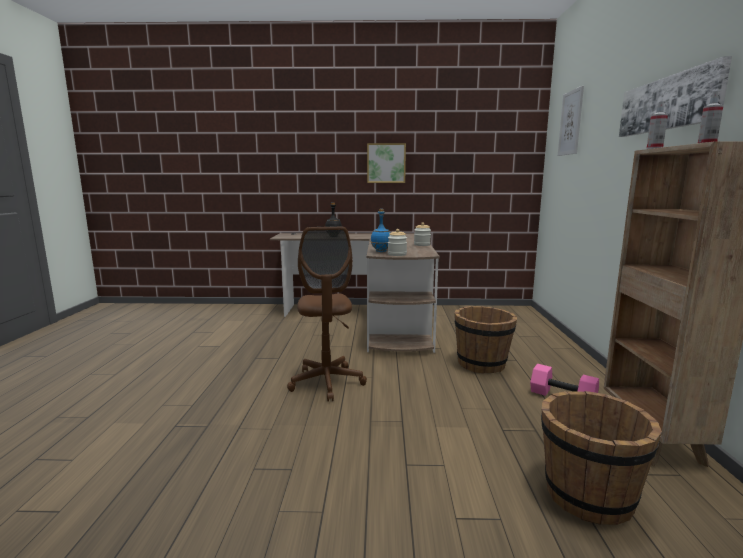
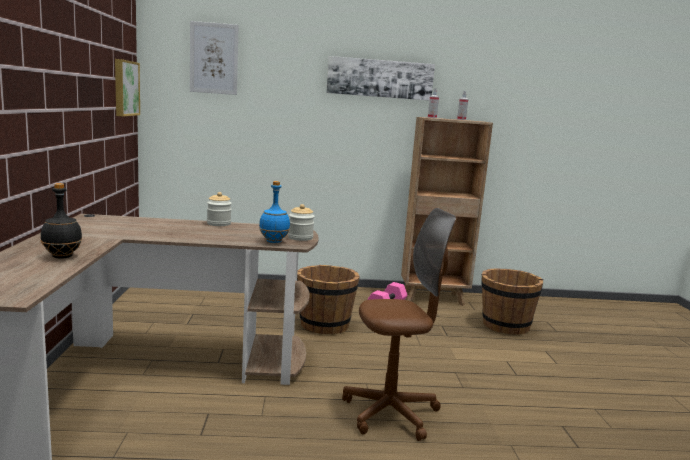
camera: 95 degrees left, 0 degrees up
picture [367,143,406,183] -> picture moved to [115,59,140,116]

